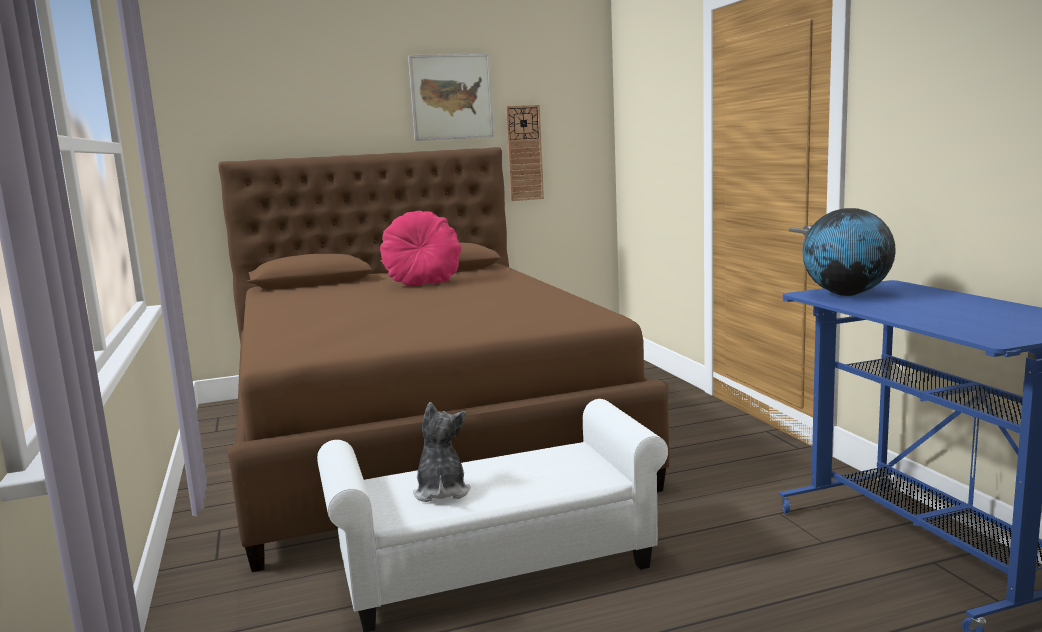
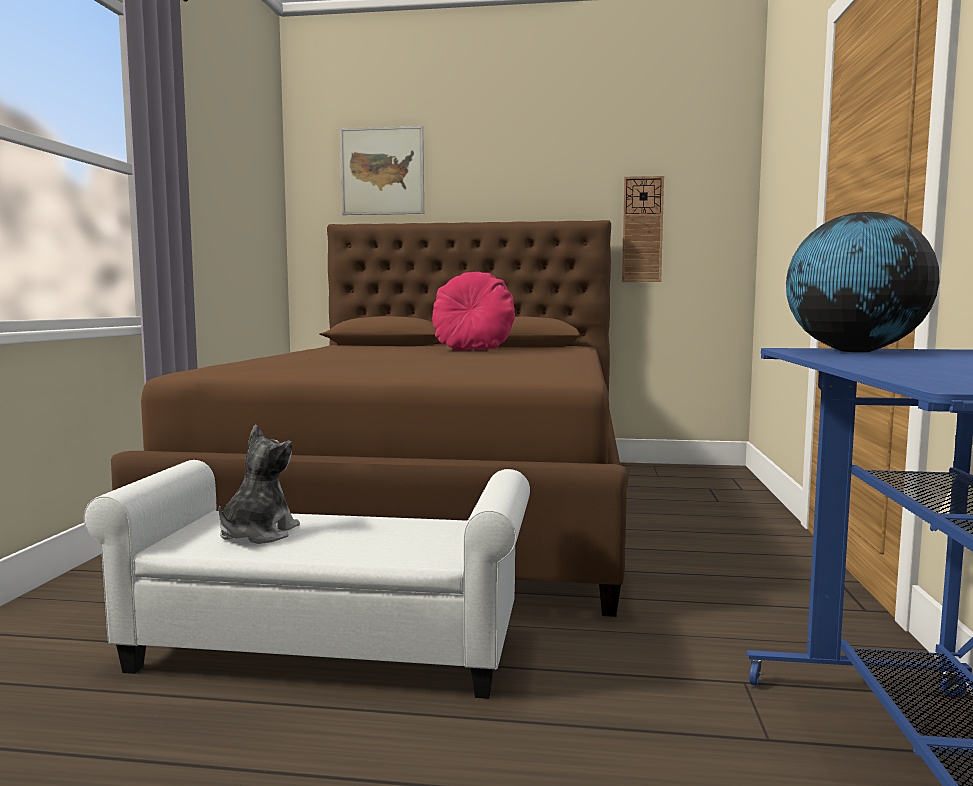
camera: 25 degrees right, 5 degrees down
picture [408,54,494,141] -> picture moved to [340,126,424,215]

